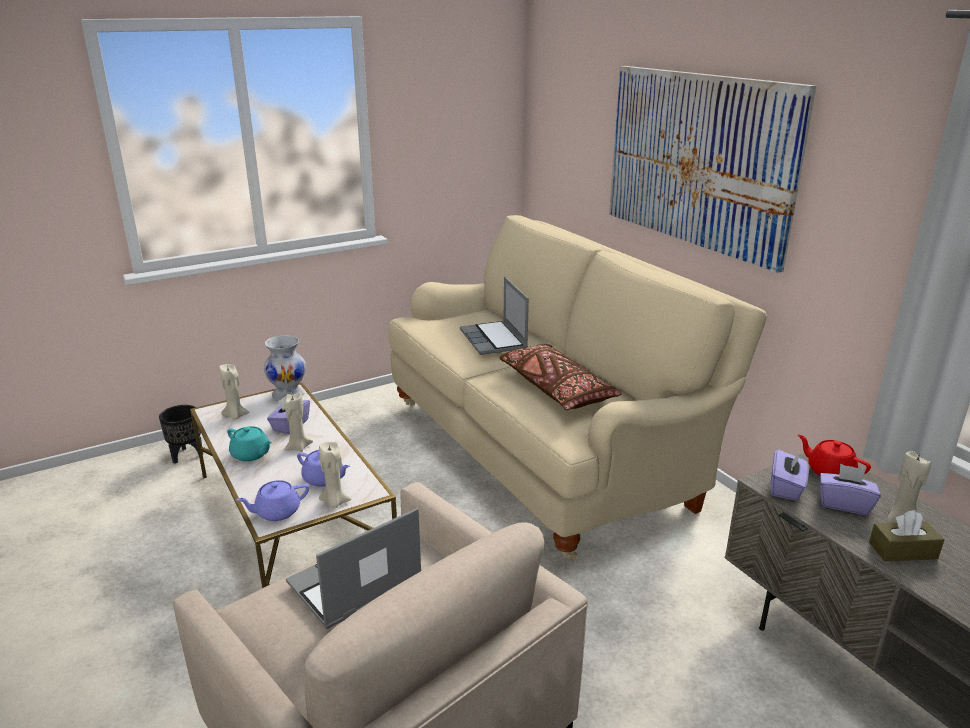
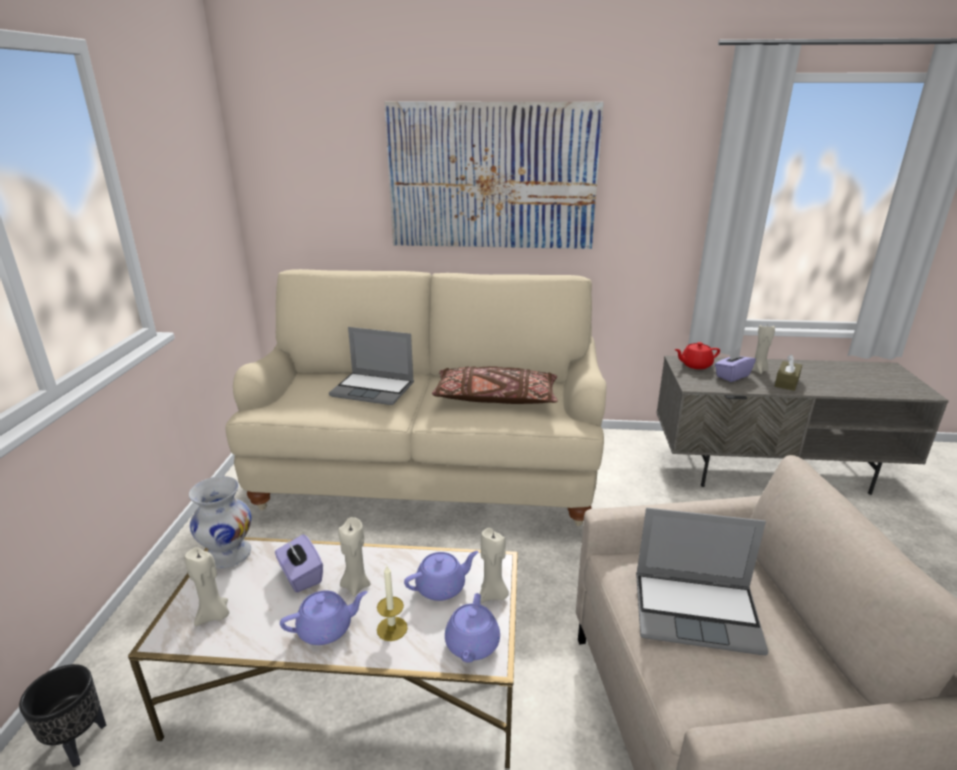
camera: 55 degrees left, 0 degrees up
turquoise teapot [227,426,272,461] -> purple teapot [280,590,367,645]
laptop [286,508,421,629] -> laptop turned 75 degrees counterclockwise [636,508,768,655]
purple tissue box [771,449,809,501] -> none
none -> candle [377,566,408,641]

